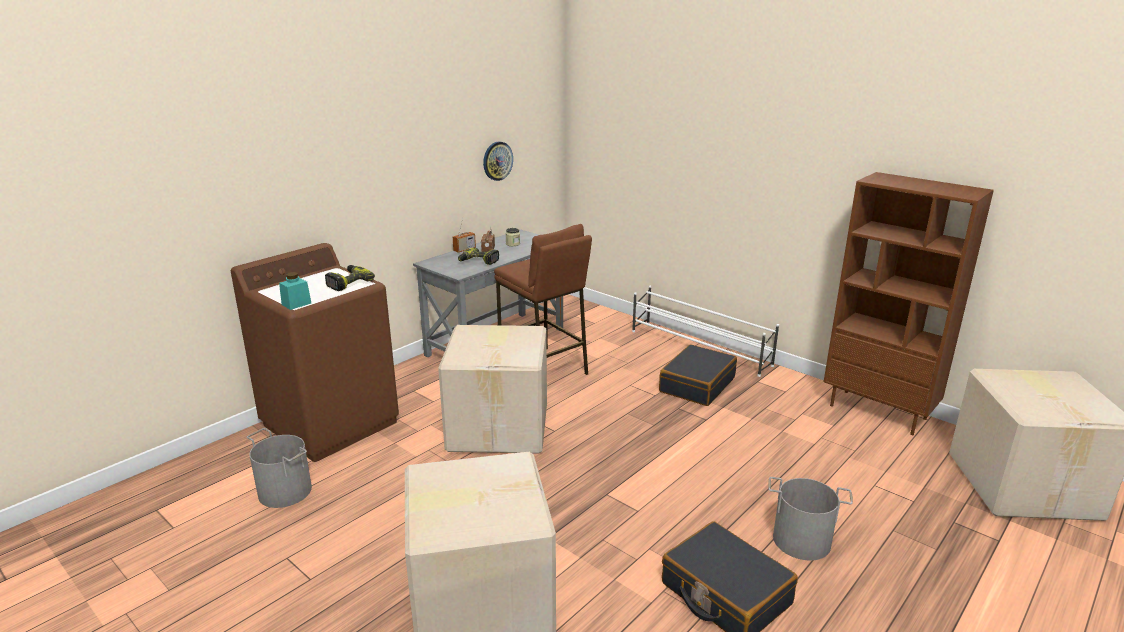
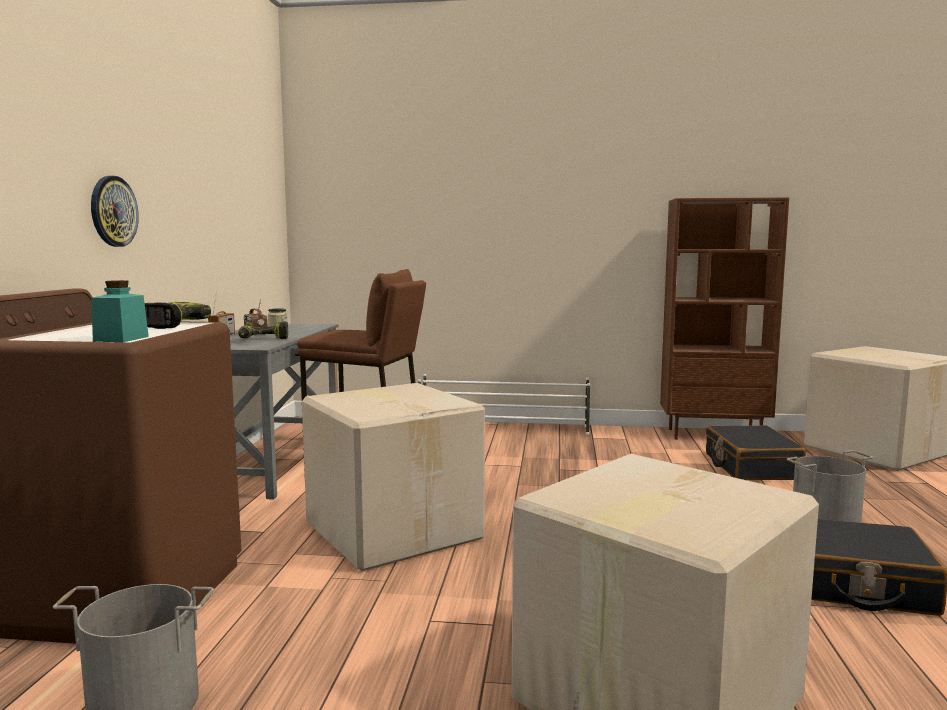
camera: 35 degrees left, 15 degrees down
wall clock [483,141,513,181] -> wall clock moved to [91,176,139,247]
black suitcase [659,344,737,406] -> black suitcase moved to [706,425,806,480]

